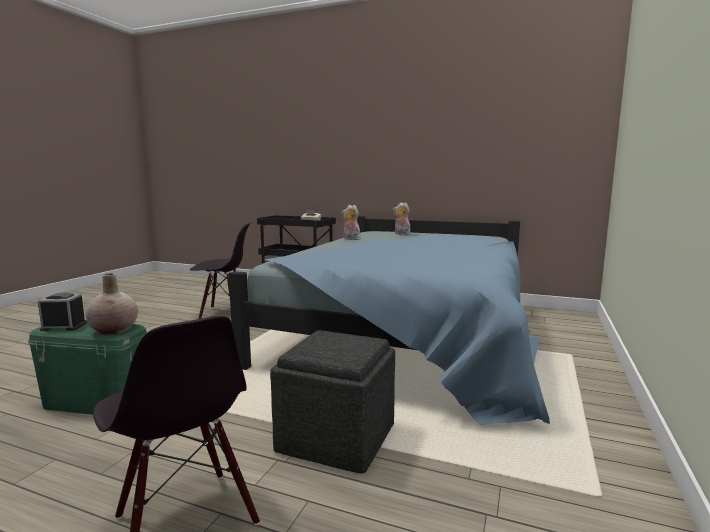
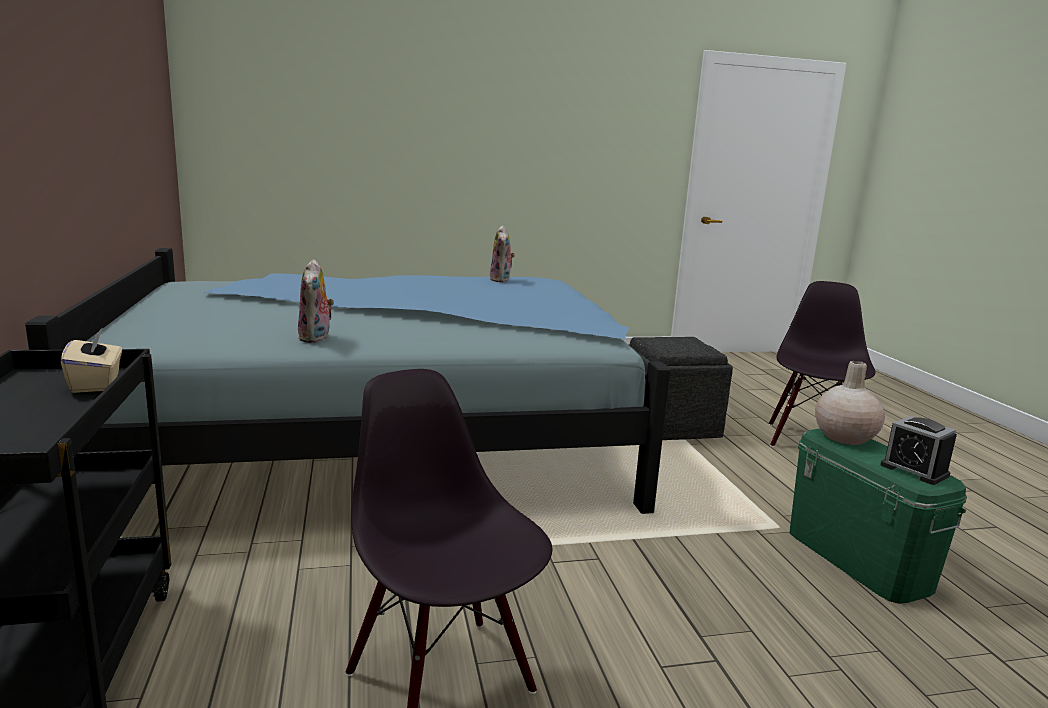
camera: 125 degrees left, 5 degrees up
plush toy [393,202,411,235] -> plush toy moved to [490,225,515,282]

